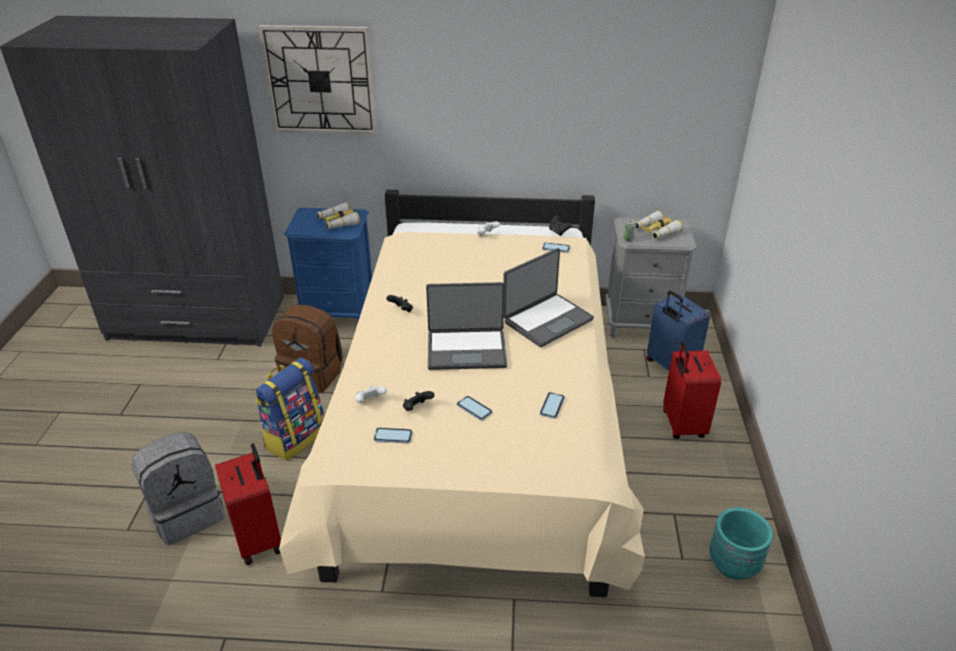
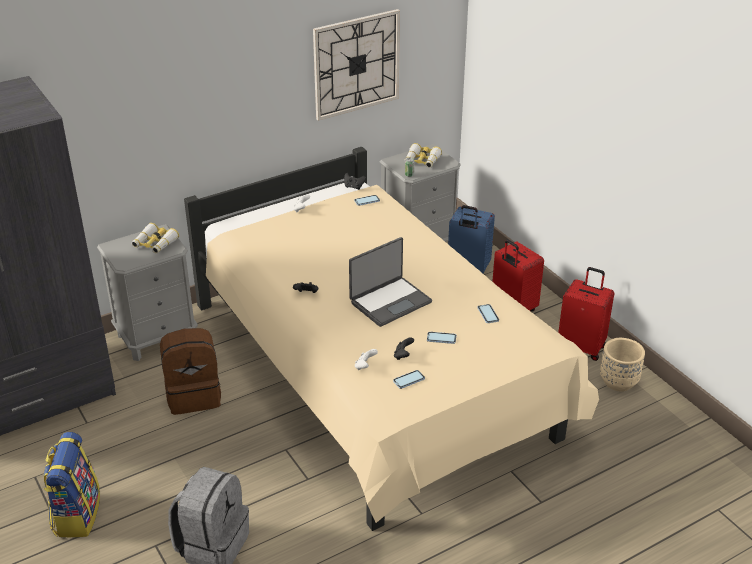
camera: 35 degrees left, 0 degrees up
red suitcase [215,443,281,565] -> red suitcase moved to [558,267,614,361]
backpack [255,358,324,460] -> backpack moved to [44,432,100,537]
wall clock [258,25,377,135] -> wall clock moved to [313,9,400,121]
blue nightstand [284,208,372,321] -> grey nightstand [97,224,198,361]
laptop [503,248,594,347] -> none
turquoise planter [709,508,773,580] -> beige planter [600,338,645,391]

